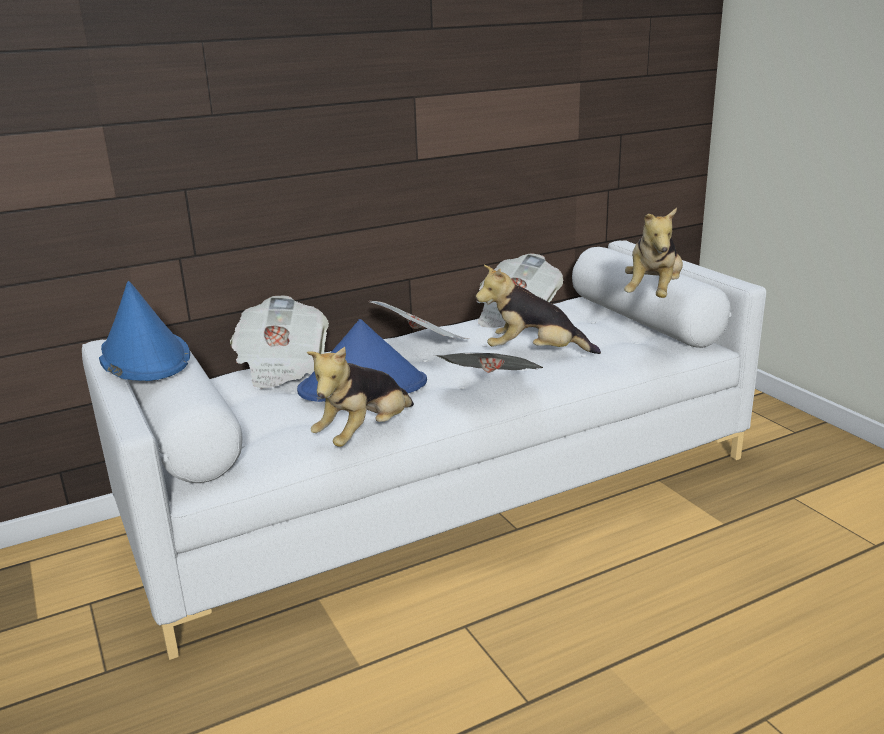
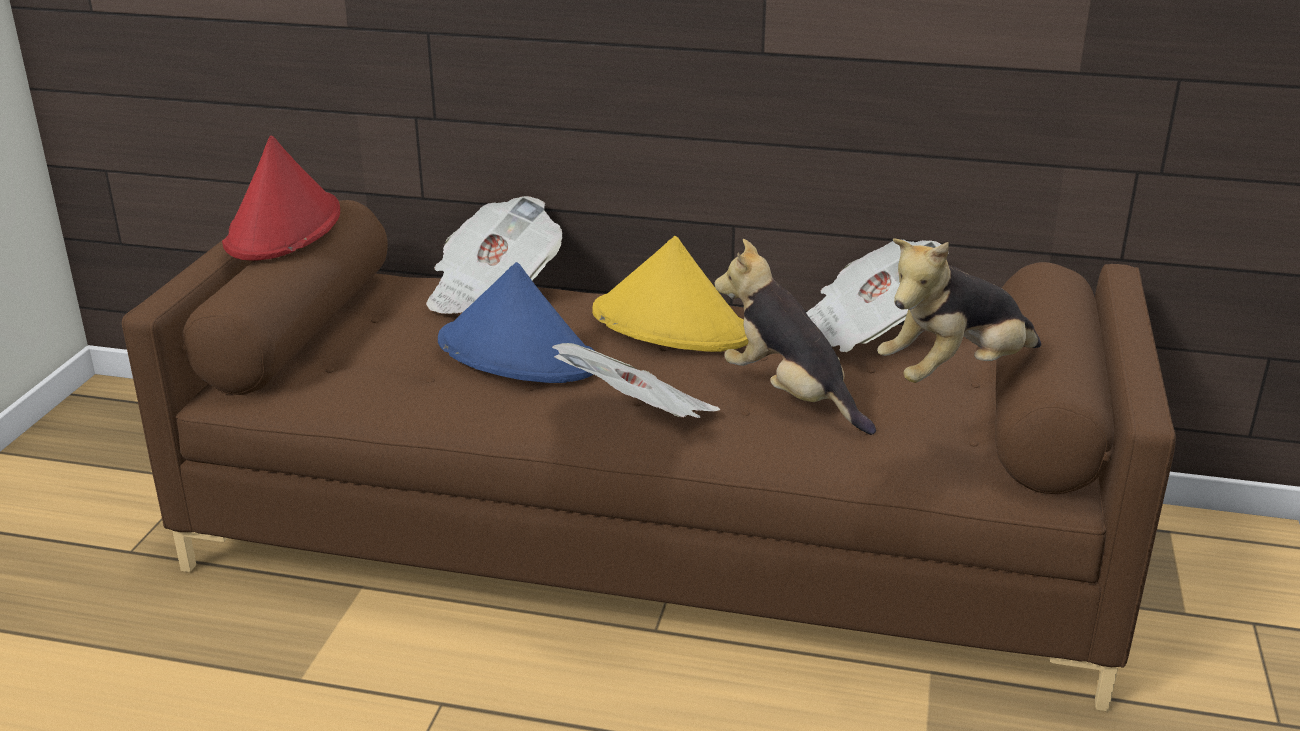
camera: 40 degrees right, 5 degrees up
white sofa [82,240,766,660] -> brown sofa [122,200,1176,712]
blue hat [99,281,190,381] -> red hat [222,135,340,261]
plush toy [307,347,414,447] -> none
newspaper [371,301,469,339] -> yellow hat [592,236,748,352]

